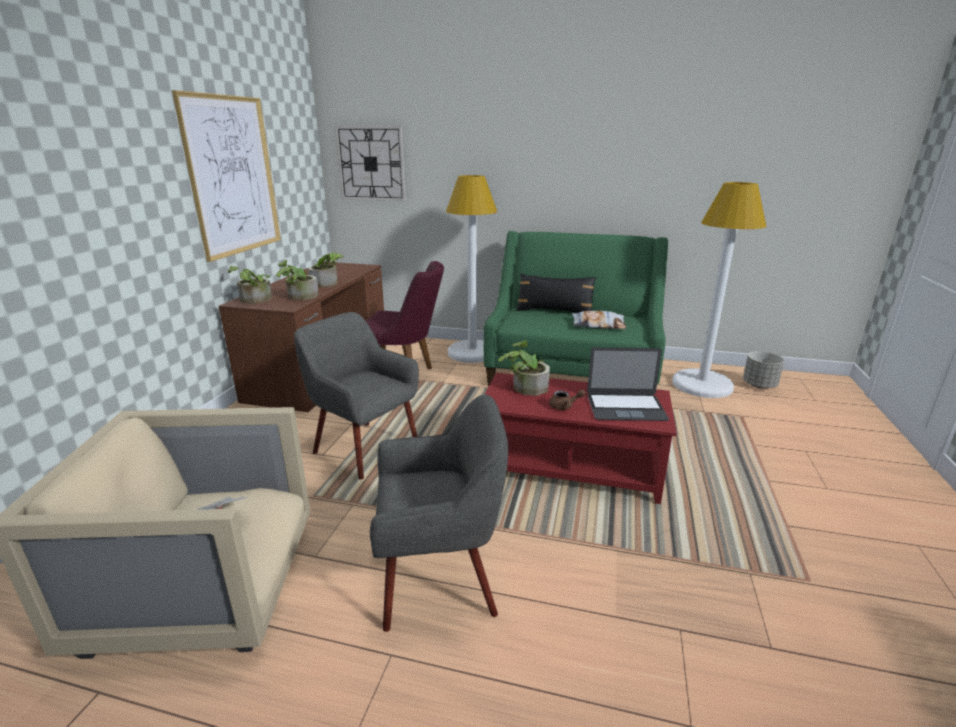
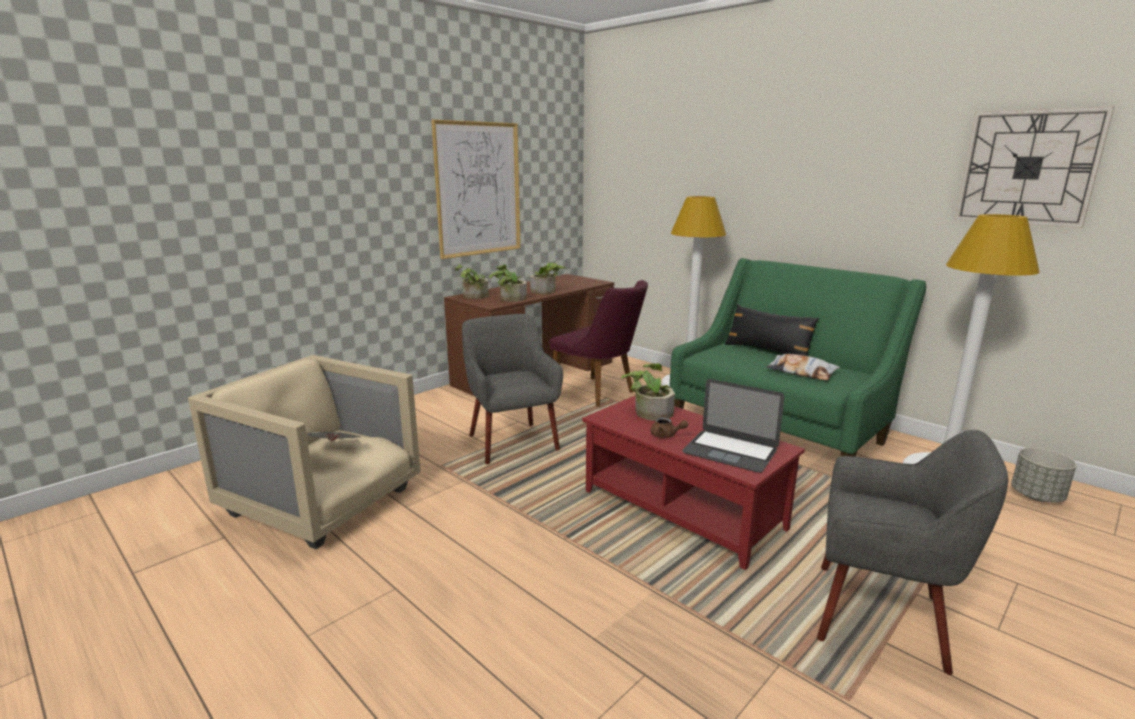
camera: 30 degrees right, 5 degrees down
wall clock [335,126,406,201] -> wall clock moved to [955,106,1114,228]
grey armchair [370,395,508,632] -> grey armchair moved to [817,430,1008,675]

